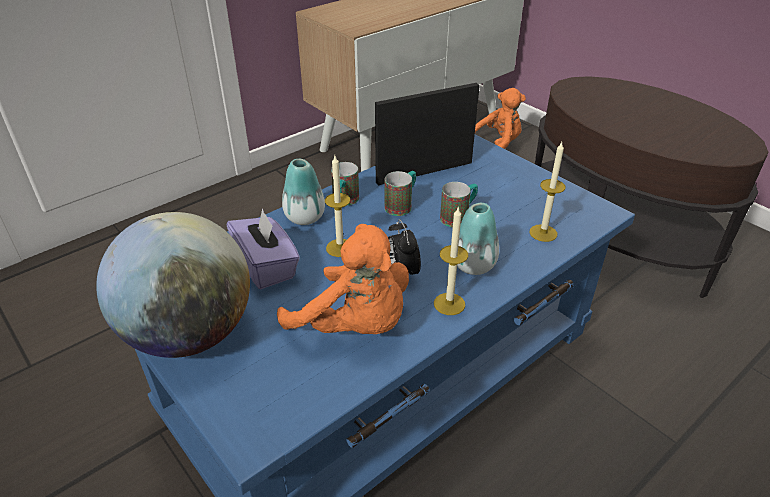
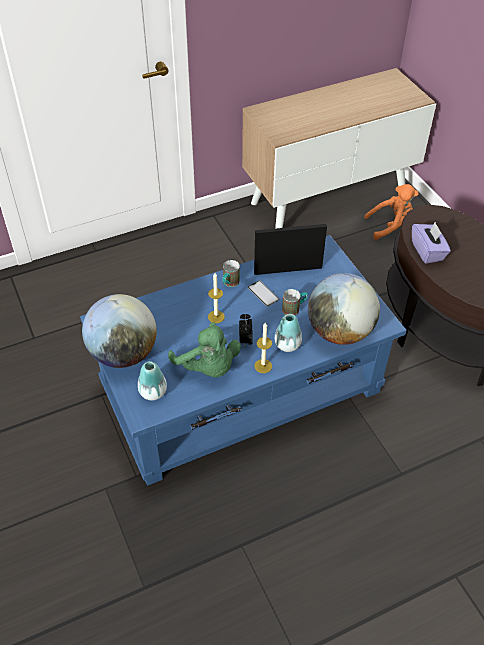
camera: 15 degrees right, 10 degrees up
purple tissue box [227,208,300,289] -> purple tissue box moved to [412,222,451,264]
orange plush toy [277,224,409,334] -> green plush toy [168,322,241,377]
vase [282,159,325,225] -> vase moved to [138,361,167,400]
mug [385,171,416,216] -> phone [248,280,279,306]
candle [529,142,566,242] -> globe [308,273,380,345]

